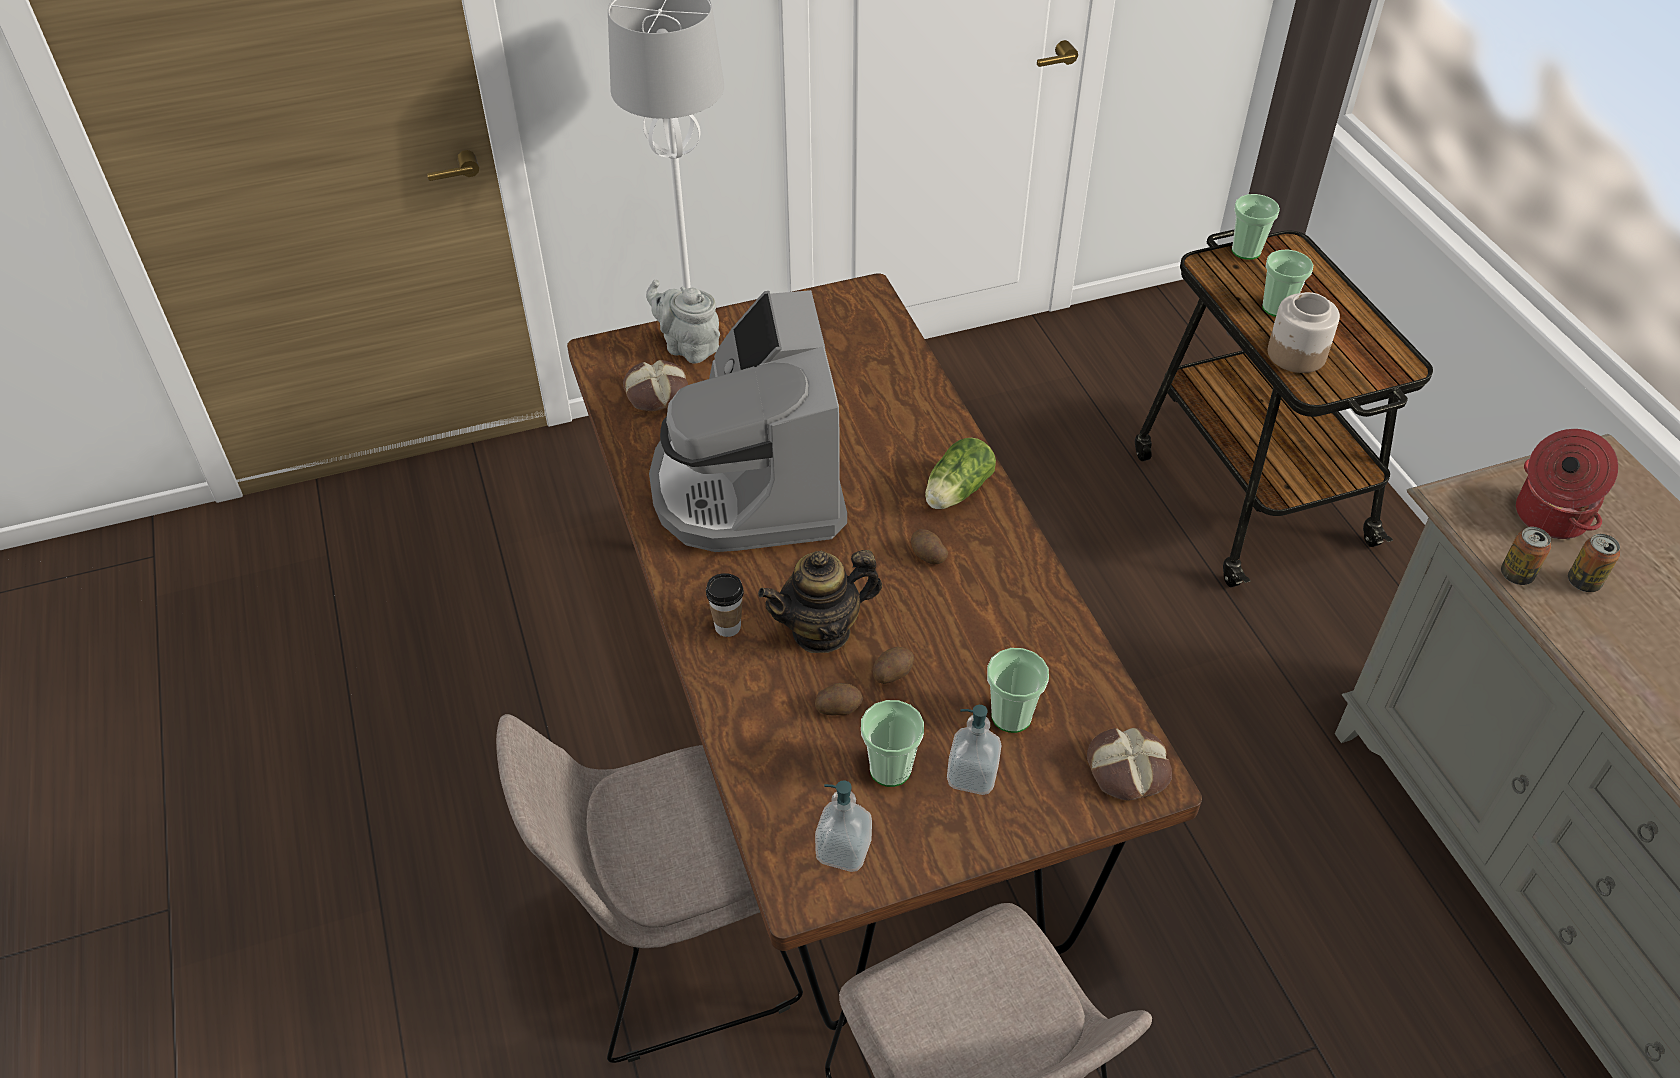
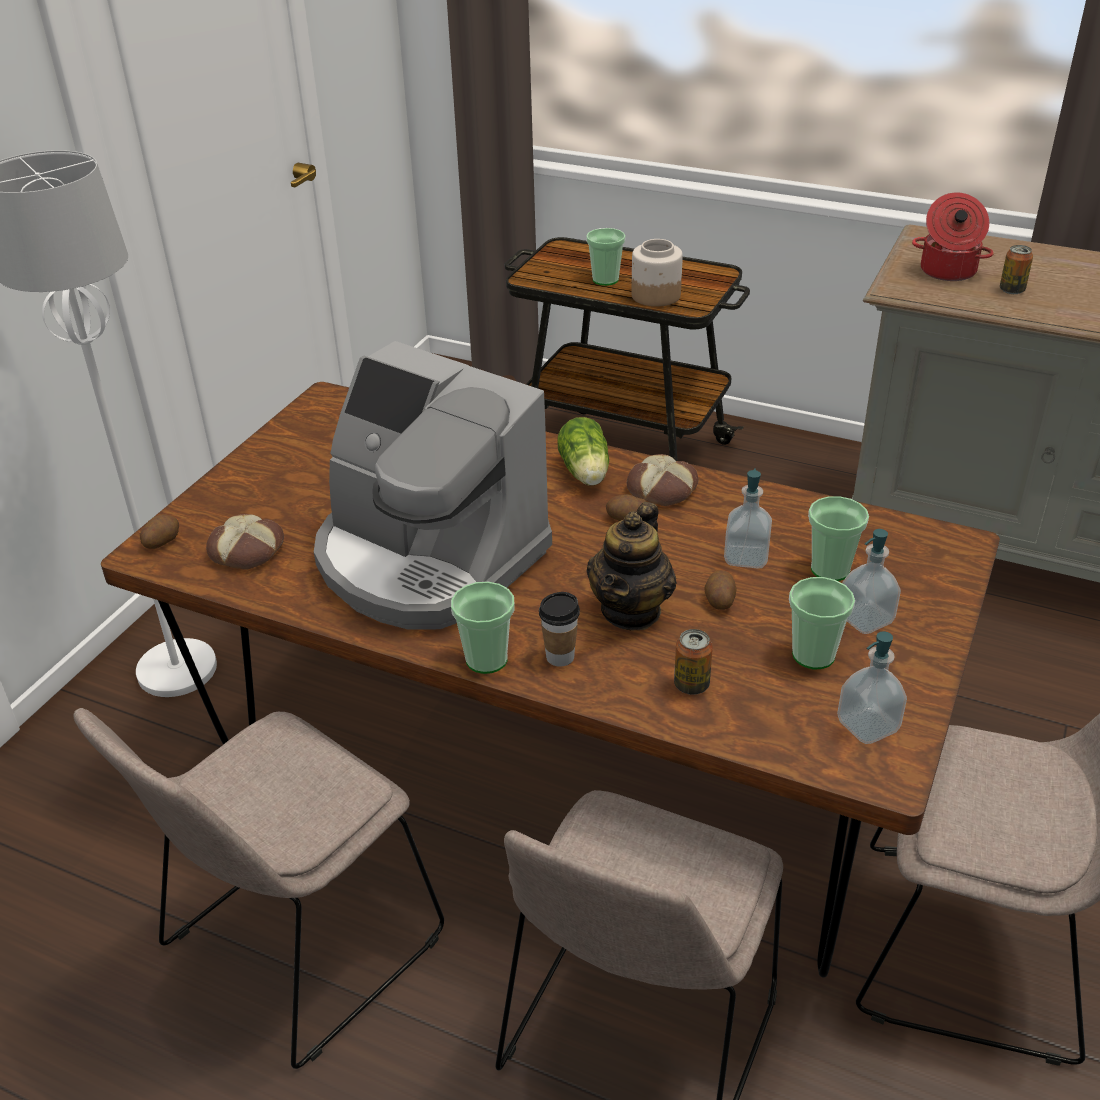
camera: 45 degrees left, 10 degrees down
grey teapot [646,279,720,363] -> none
potato [815,683,863,715] -> potato moved to [140,514,179,549]
bread [1087,728,1172,800] -> bread moved to [627,454,698,506]
cup [1232,194,1280,260] -> cup moved to [451,582,515,674]
can [1501,527,1551,585] -> can moved to [674,629,713,695]
none -> beige chair [74,708,444,1069]
none -> soap dispenser [724,468,772,568]

